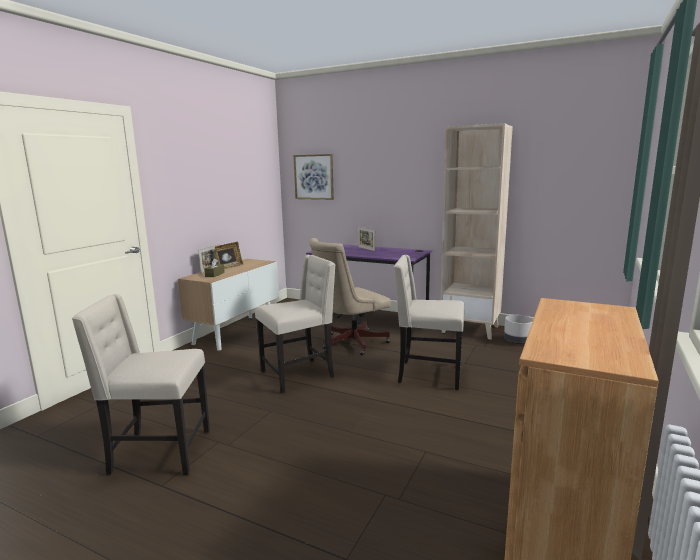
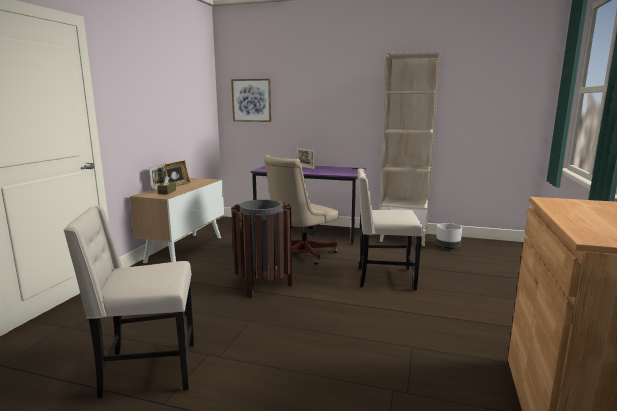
camera: 10 degrees left, 0 degrees up
beige chair [255,255,336,393] -> brown trash can [231,199,292,298]

